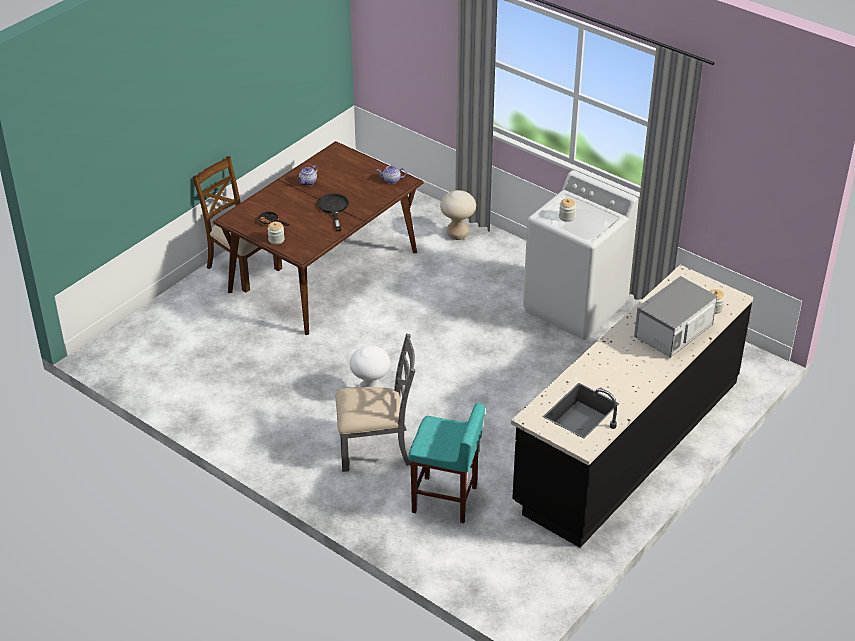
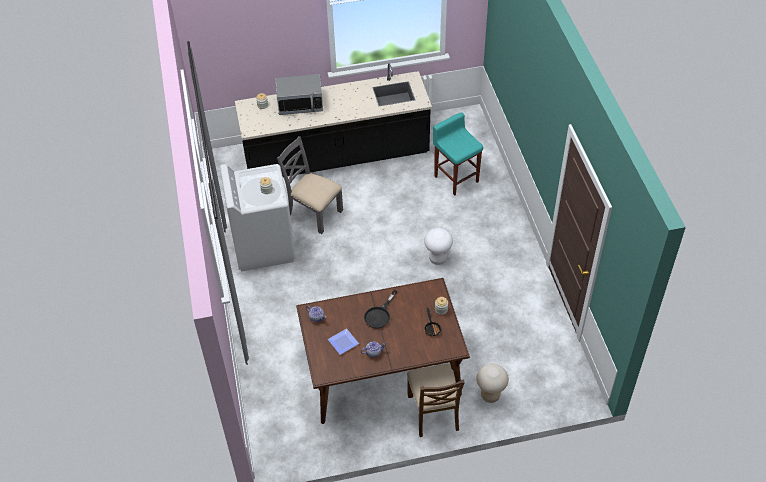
camera: 140 degrees left, 10 degrees up
grey chair [335,334,415,472] -> grey chair moved to [277,136,343,234]
beige stool [440,190,476,240] -> beige stool moved to [476,364,509,403]
none -> plate [328,328,359,355]

